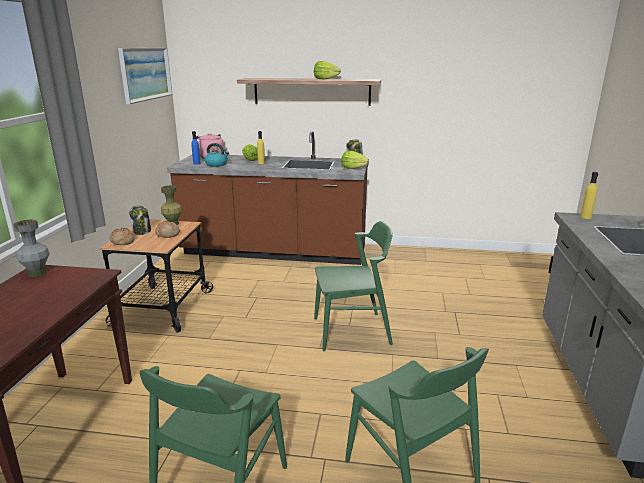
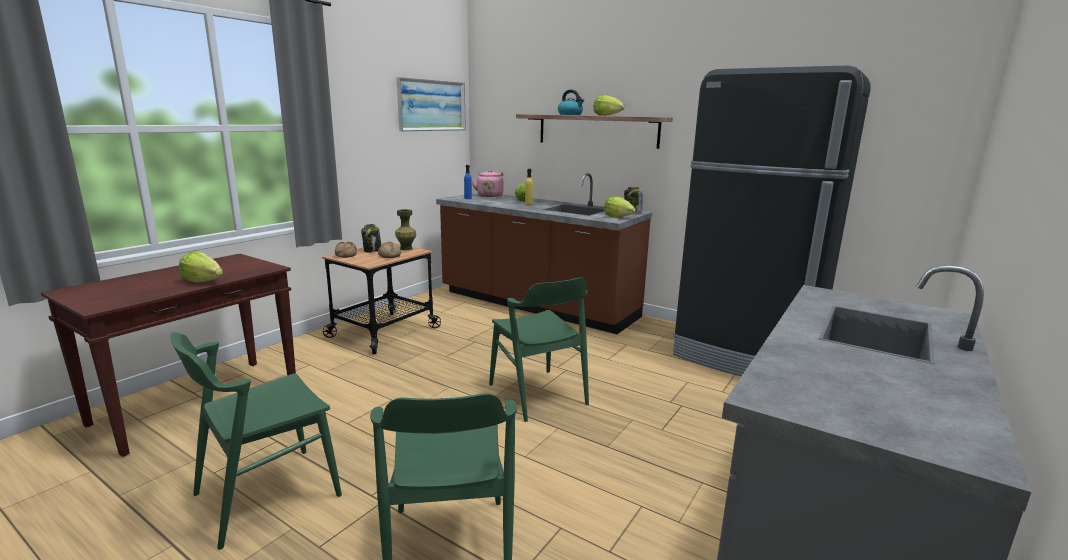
camera: 25 degrees right, 5 degrees down
grey vase [13,219,50,277] -> none
kettle [205,143,229,167] -> kettle moved to [558,89,584,115]
green chair [314,221,393,351] -> green chair turned 45 degrees clockwise [489,277,589,422]
yellow bottle [580,172,598,219] -> none
none -> lettuce [179,252,223,283]
none -> black fridge [673,66,870,376]

